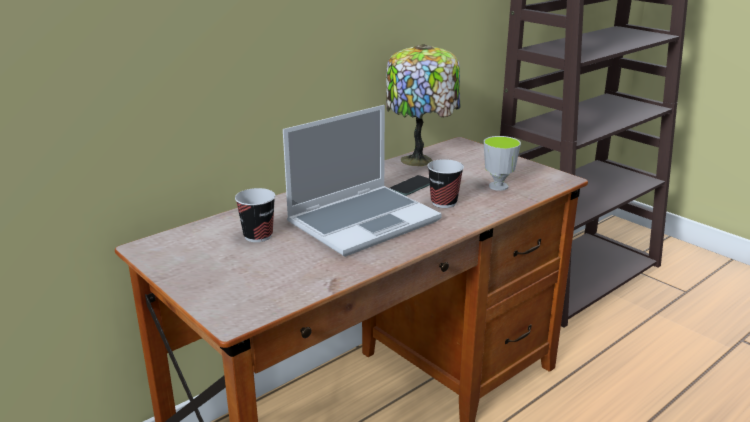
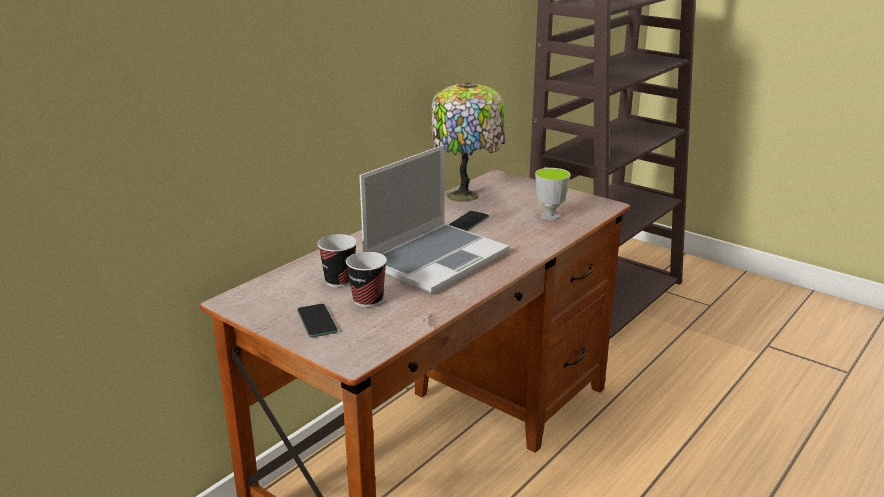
camera: 10 degrees left, 0 degrees up
cup [427,159,464,208] -> cup moved to [346,252,387,307]
none -> phone [297,304,338,337]

